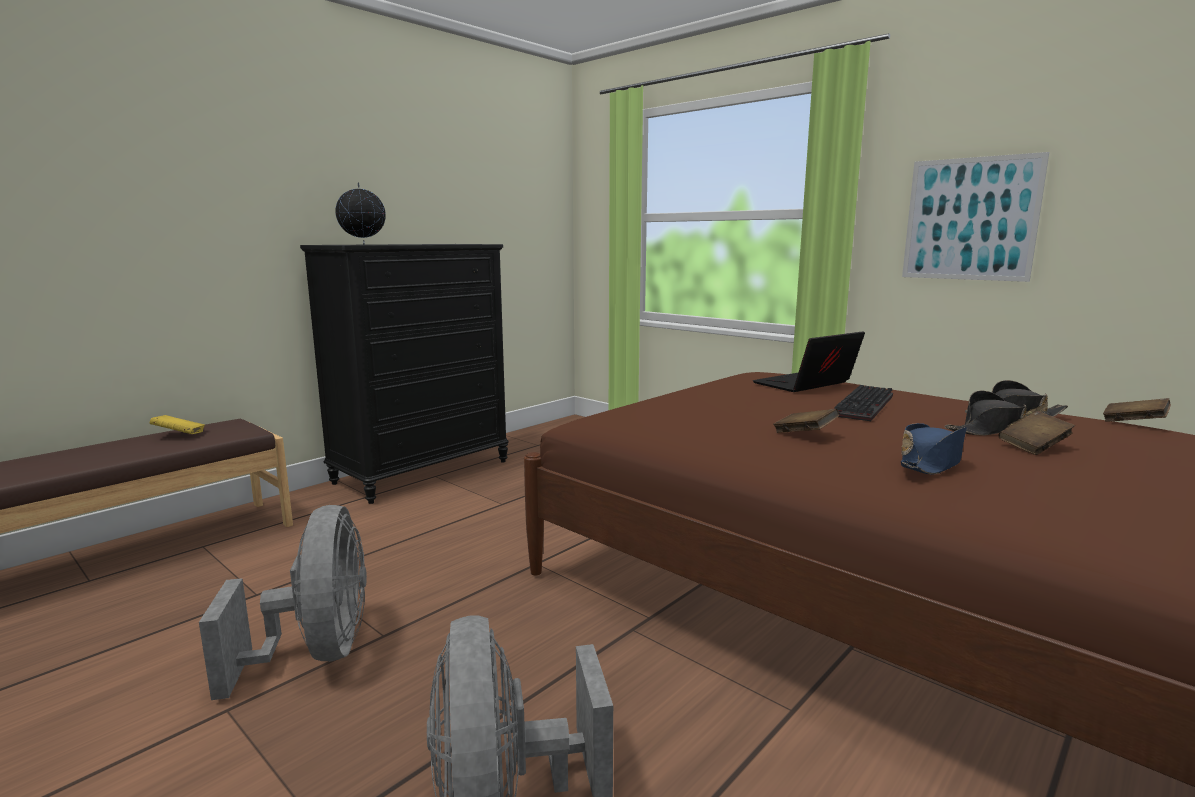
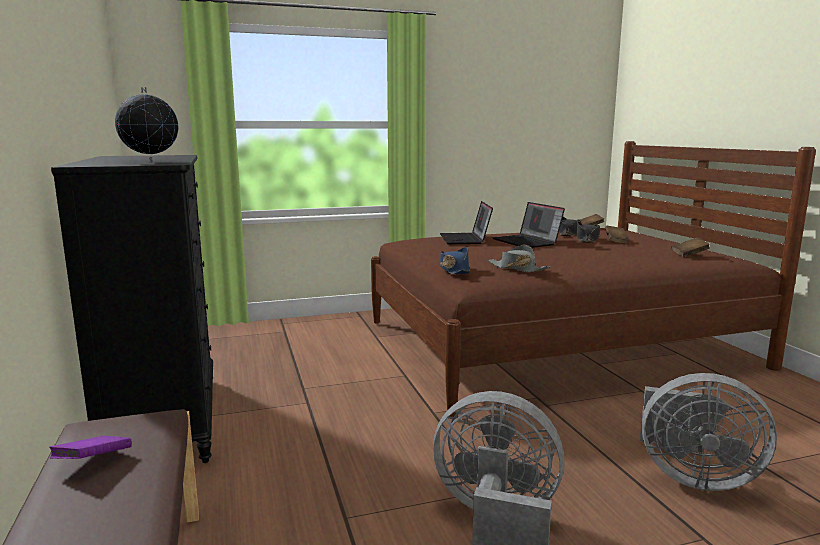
camera: 60 degrees left, 0 degrees up
yellow book [150,415,205,434] -> purple book [49,436,132,459]
brown book [773,409,839,433] -> brown book moved to [672,237,710,257]
keyboard [834,385,893,421] -> laptop [493,202,565,248]
blue hat [901,423,967,474] -> blue hat moved to [440,247,470,274]
picture [902,152,1049,282] -> none
none -> grey hat [488,245,551,273]

